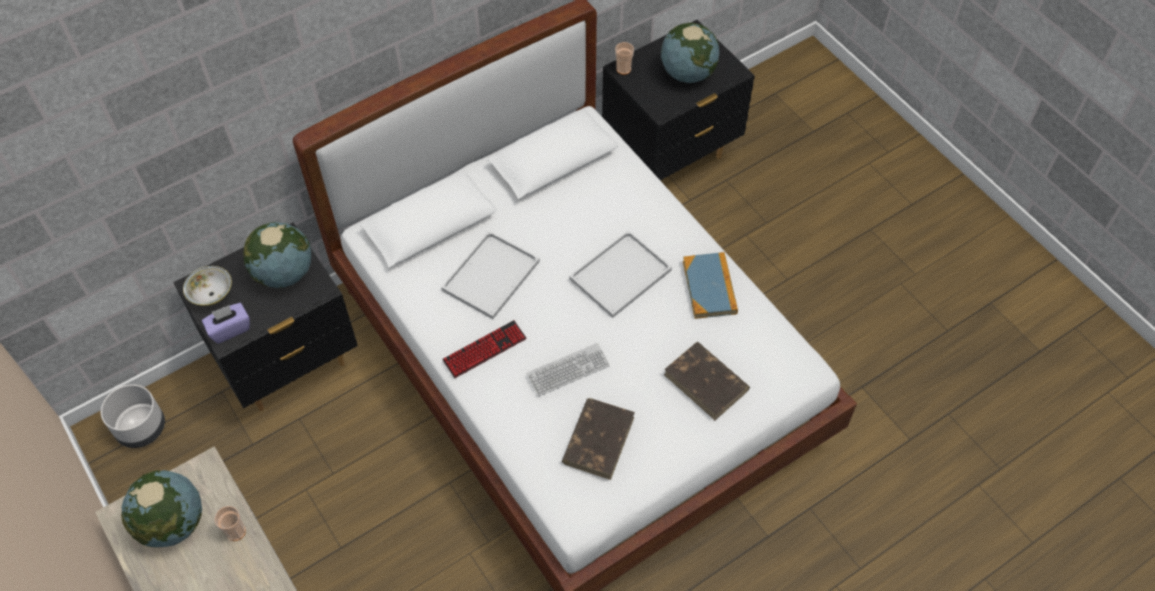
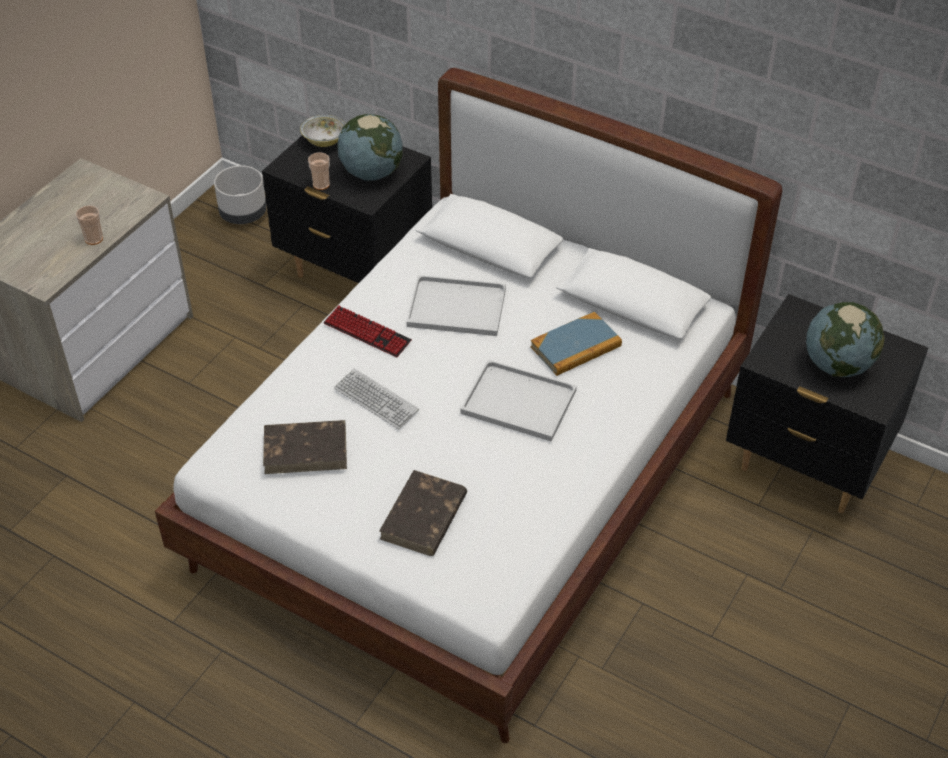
camera: 65 degrees right, 10 degrees down
globe [121,470,202,548] -> none
purple tissue box [202,303,250,344] -> none
cup [615,42,634,75] -> cup moved to [308,153,330,190]
book [683,252,738,319] -> book moved to [530,312,622,376]

